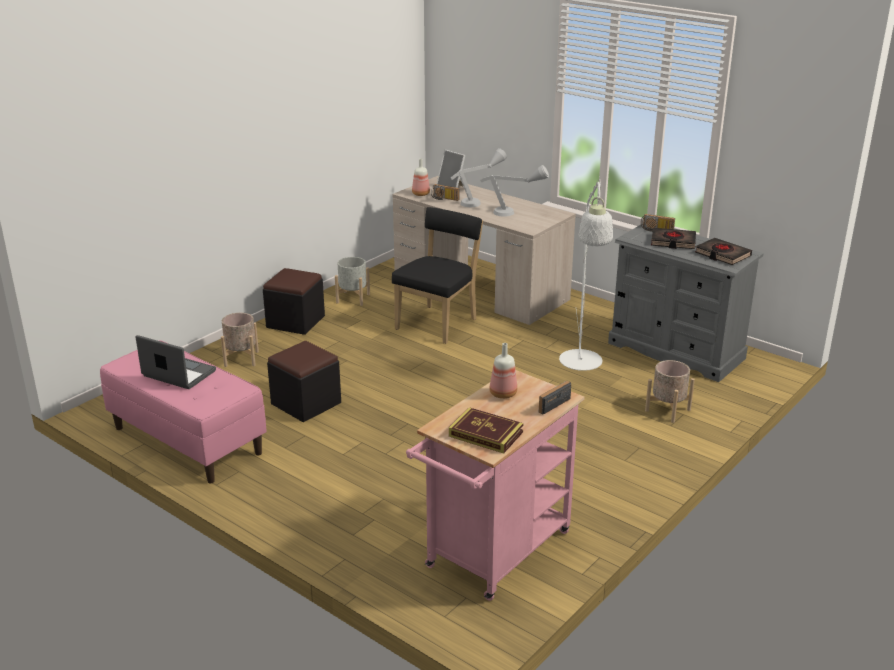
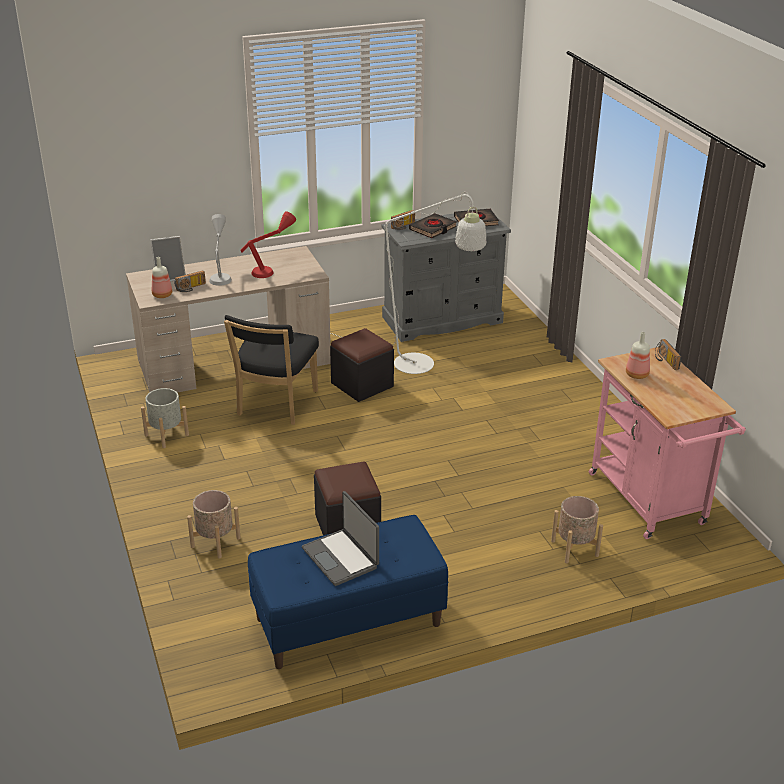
camera: 60 degrees left, 5 degrees up
pink bench [100,340,267,483] -> blue bench [248,515,448,669]
laptop [136,335,216,389] -> laptop turned 90 degrees counterclockwise [302,491,379,586]
black ottoman [263,268,325,335] -> black ottoman moved to [330,328,394,402]
black chair [392,207,483,344] -> black chair turned 135 degrees counterclockwise [224,315,319,425]
book [449,407,524,453] -> none
grey table lamp [480,165,549,217] -> red table lamp [240,211,296,278]
beige planter [645,360,695,423] -> beige planter moved to [551,496,603,563]

